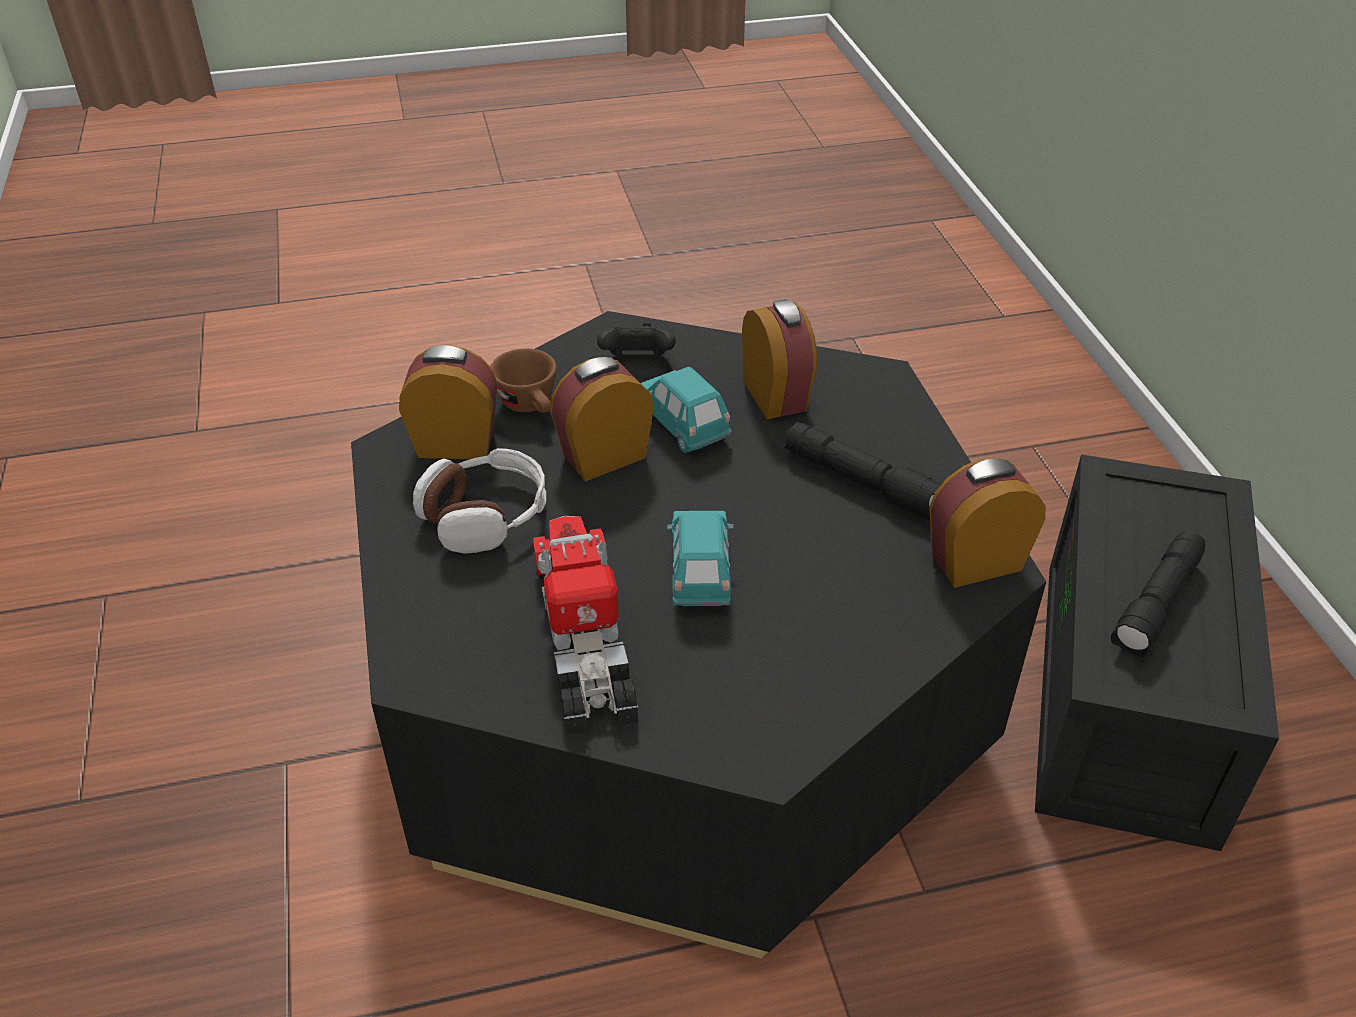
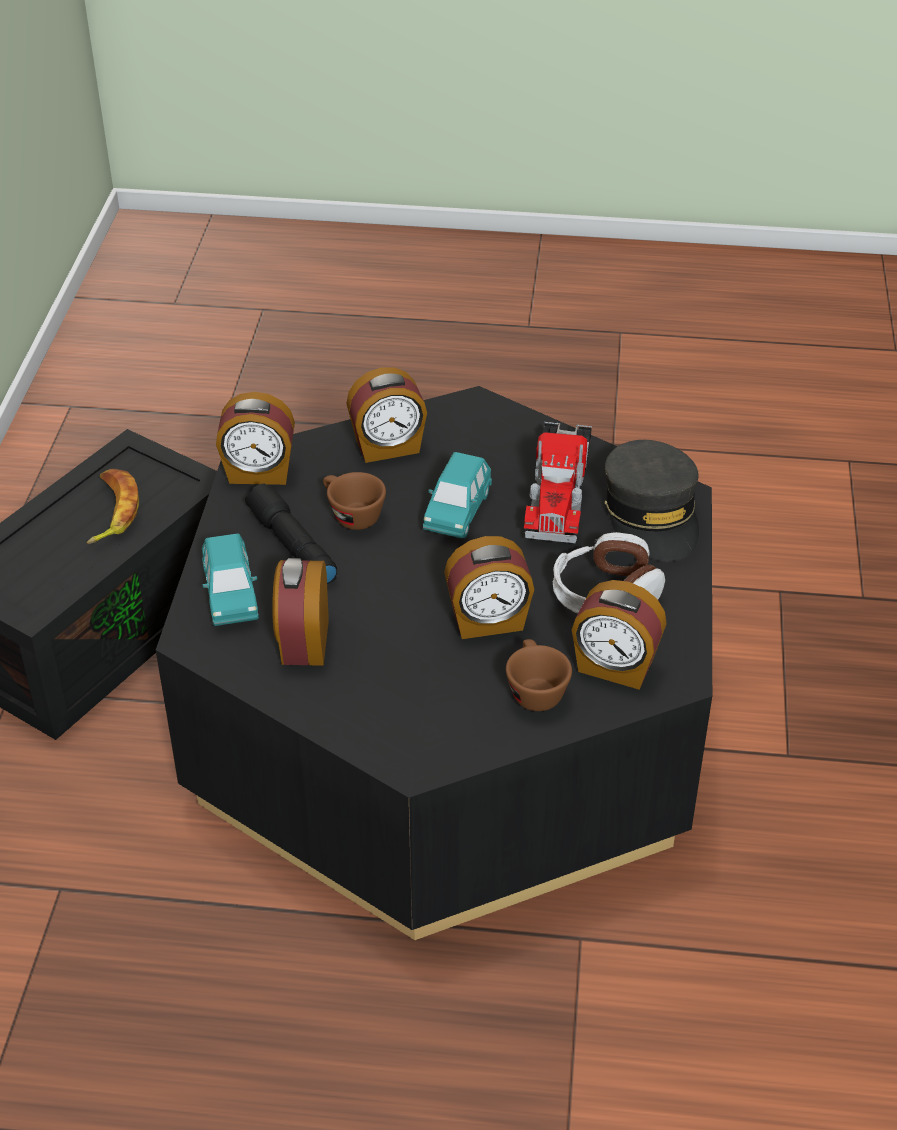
camera: 160 degrees left, 0 degrees up
black game controller [597,323,676,356] -> none
turquoise toy car [641,367,732,453] -> turquoise toy car moved to [202,534,259,626]
black flashlight [1111,531,1205,657] -> banana [87,469,139,544]
none -> brown cup [323,472,386,530]
none -> alarm clock [346,367,427,463]
none -> grey cap [605,440,699,561]

